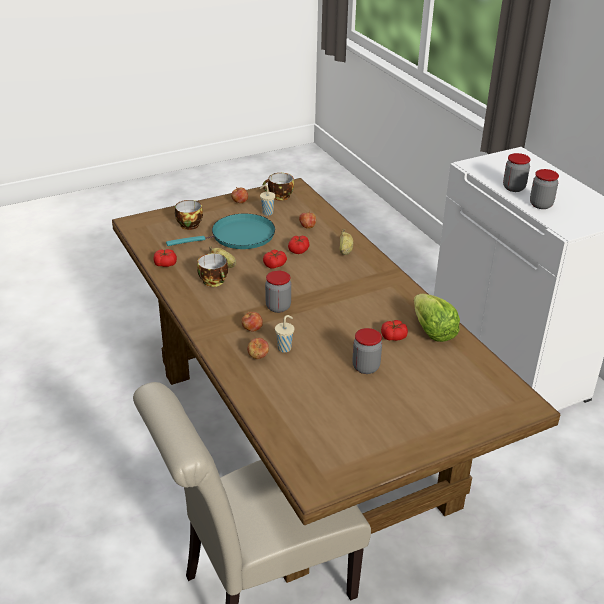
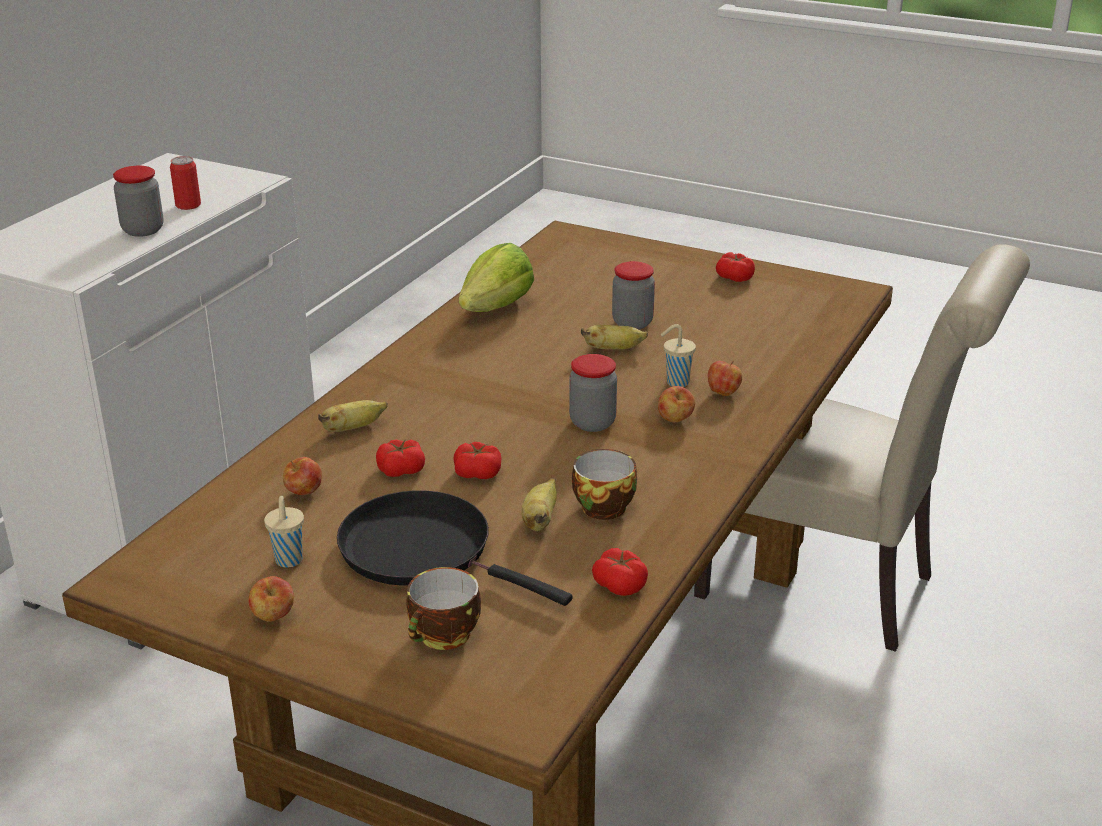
camera: 125 degrees left, 5 degrees down
turquoise frying pan [166,214,275,249] -> black frying pan [337,490,573,606]
cup [262,173,294,201] -> none
tomato [381,320,408,341] -> tomato moved to [716,252,755,282]
jar [530,169,559,209] -> can [170,156,201,210]
none -> banana [581,325,648,349]

